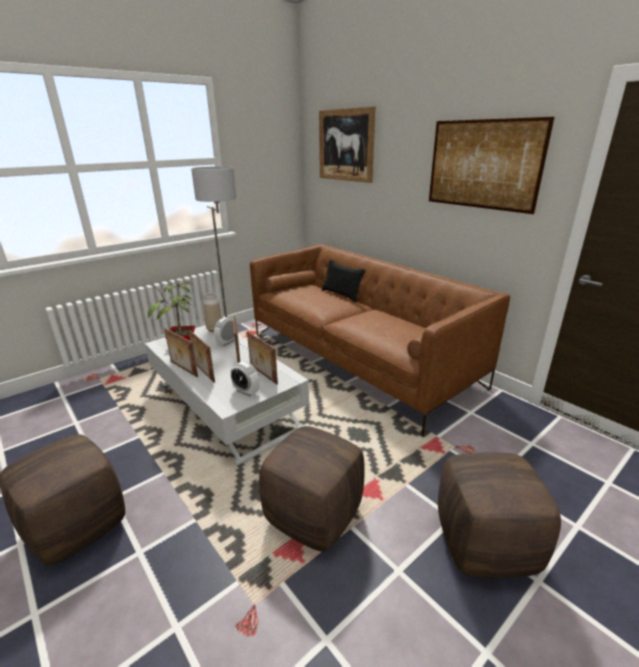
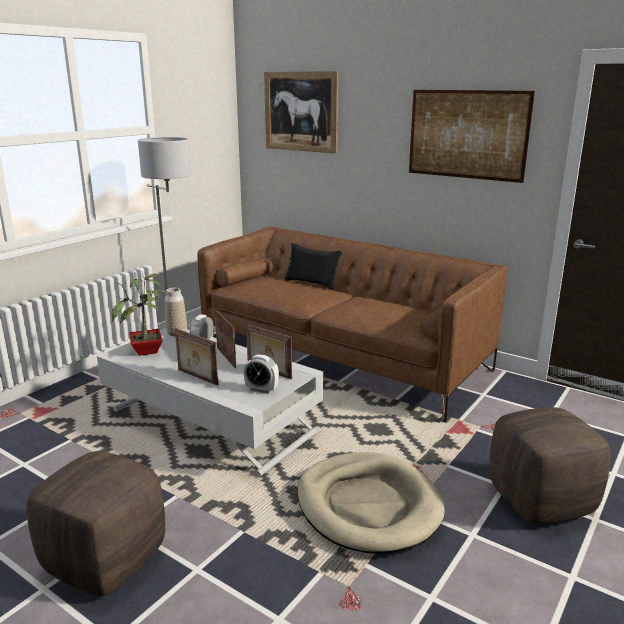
camera: 15 degrees left, 5 degrees down
picture frame [165,329,198,377] -> none
brown ottoman [259,426,365,552] -> beige dog bed [297,452,445,554]

